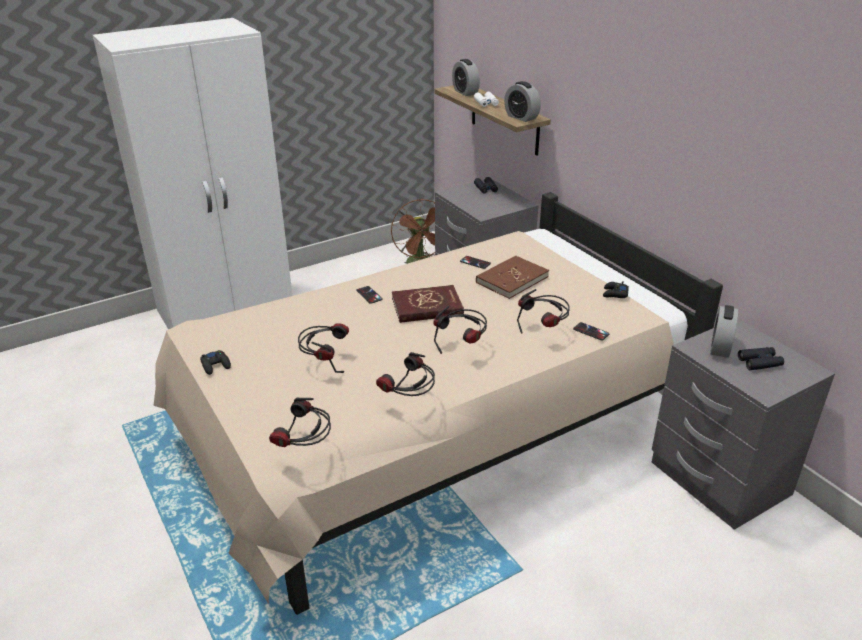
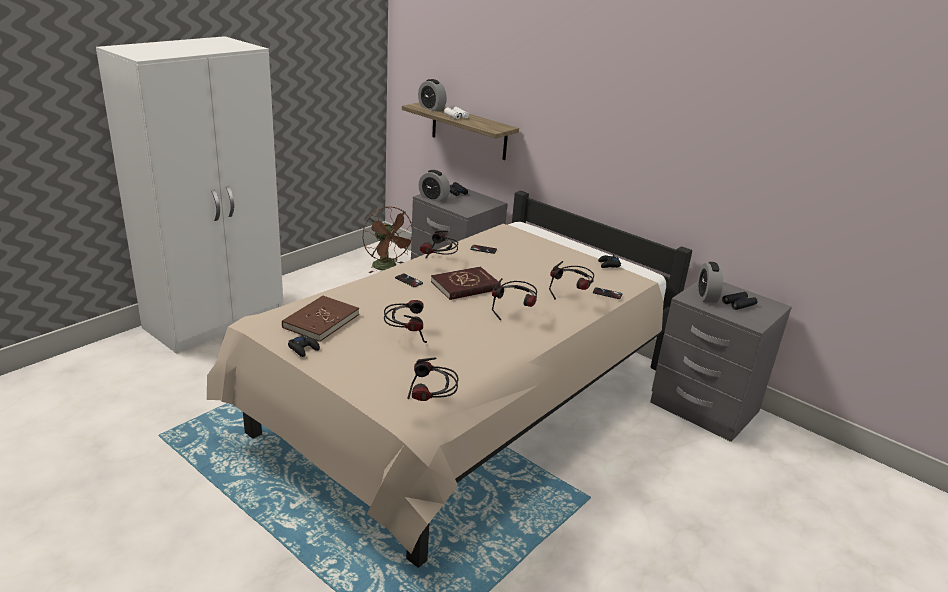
camera: 20 degrees left, 5 degrees down
headphones [376,352,435,396] -> headphones moved to [420,230,458,258]
brown book [476,256,549,299] -> brown book moved to [282,296,359,342]
alarm clock [504,81,541,122] -> alarm clock moved to [419,170,450,202]

